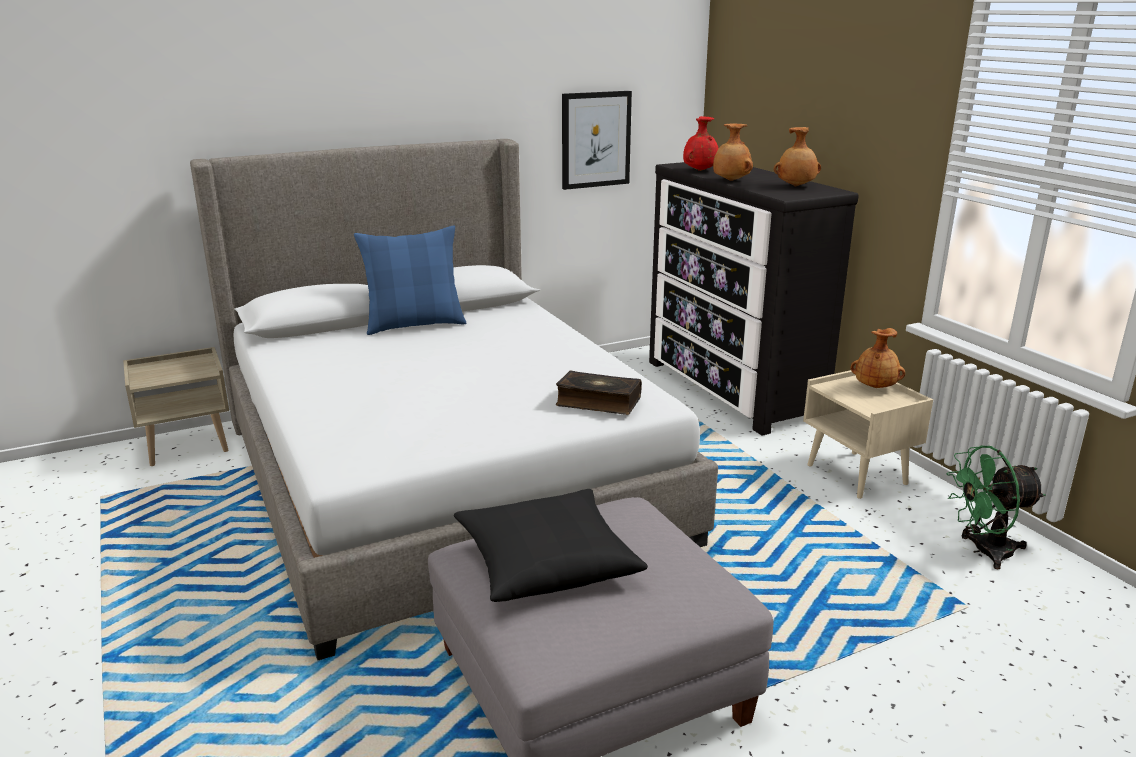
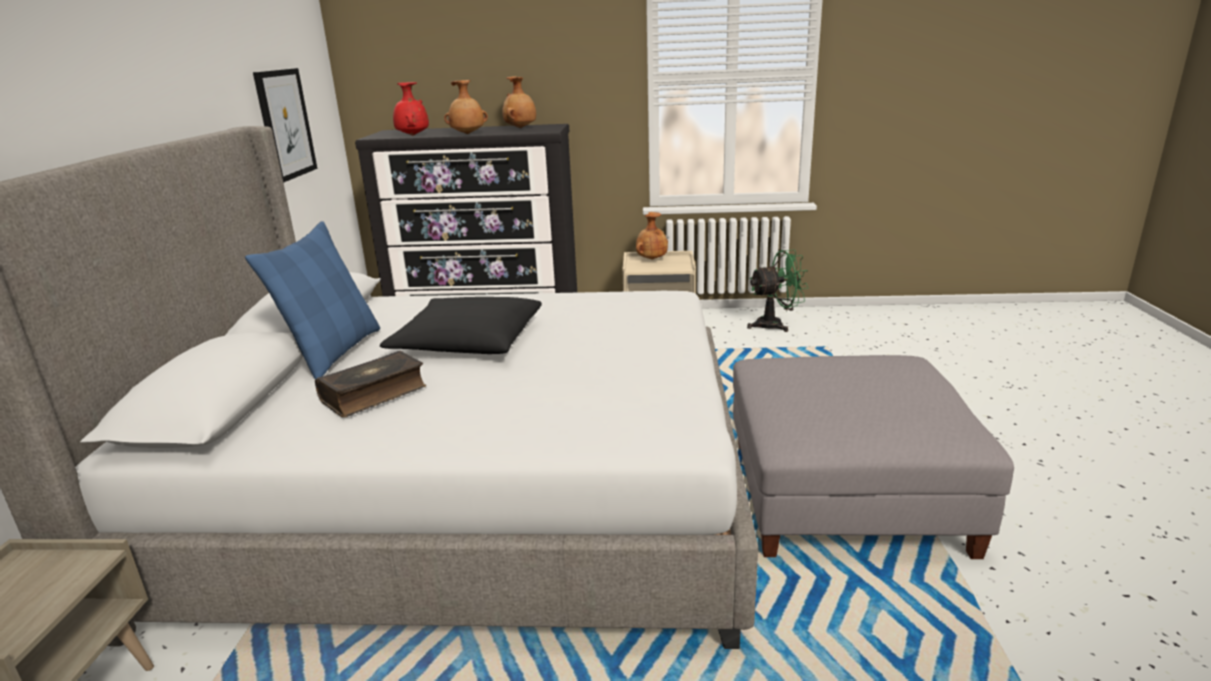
camera: 60 degrees left, 0 degrees up
black pillow [454,489,648,602] -> black pillow moved to [380,297,542,354]
book [556,370,642,415] -> book moved to [315,351,426,417]
green fan [947,446,1046,569] -> green fan turned 120 degrees counterclockwise [747,250,809,332]

